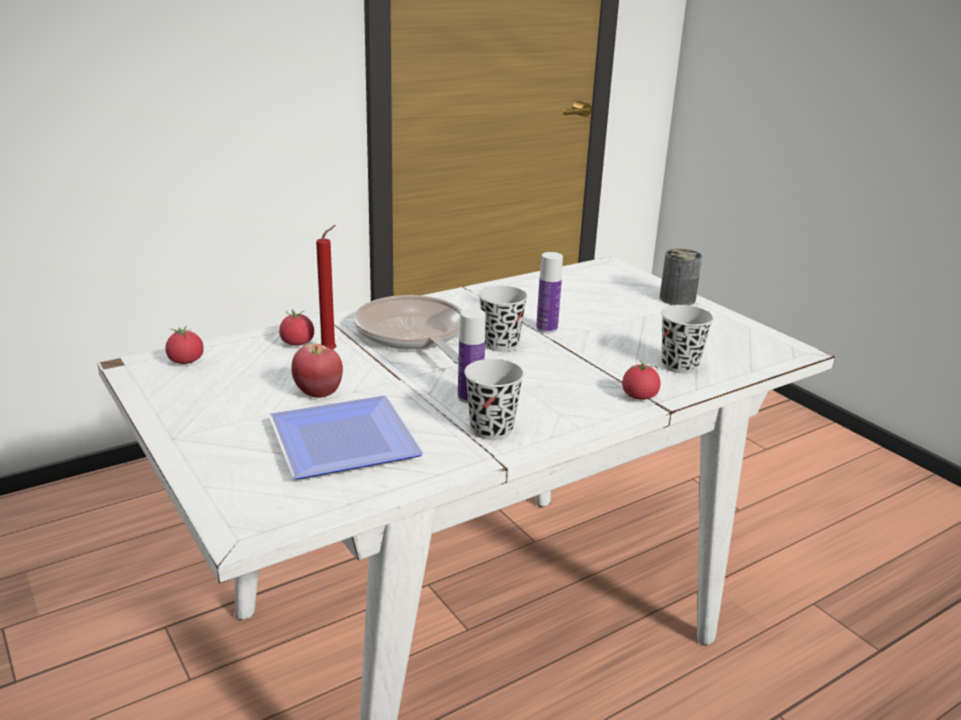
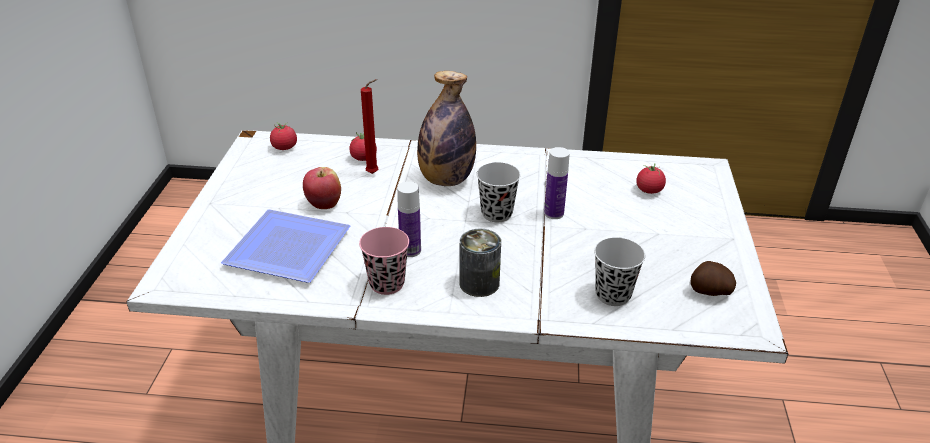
camera: 40 degrees right, 10 degrees up
frying pan [354,295,462,364] -> bottle [417,71,476,186]
black cup [464,359,524,440] -> pink cup [359,227,409,295]
tomato [622,360,661,400] -> tomato moved to [636,163,666,194]
can [660,249,702,306] -> can moved to [459,229,501,297]
none -> potato [690,261,736,296]

